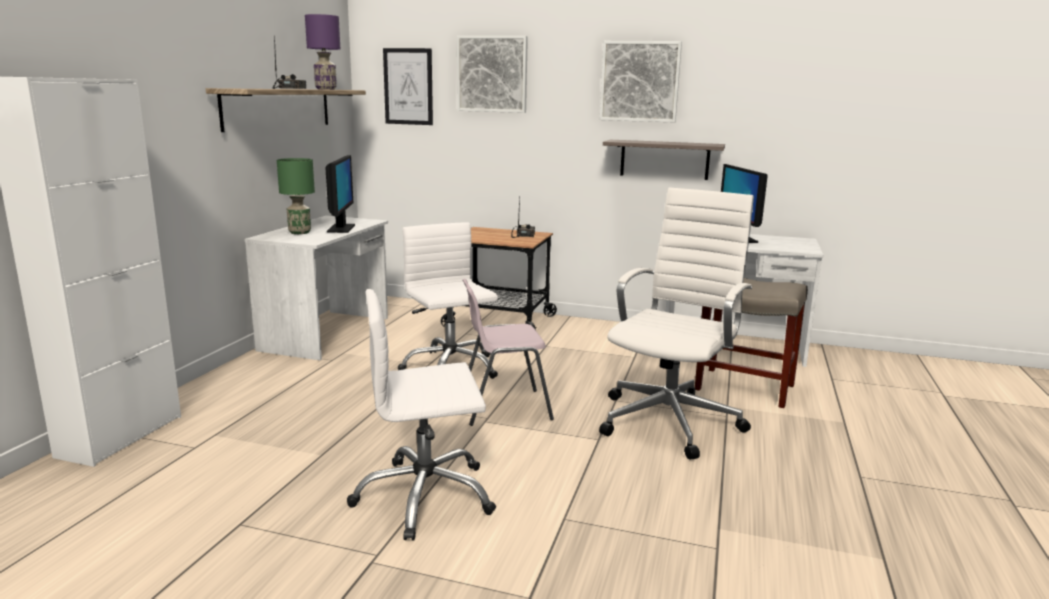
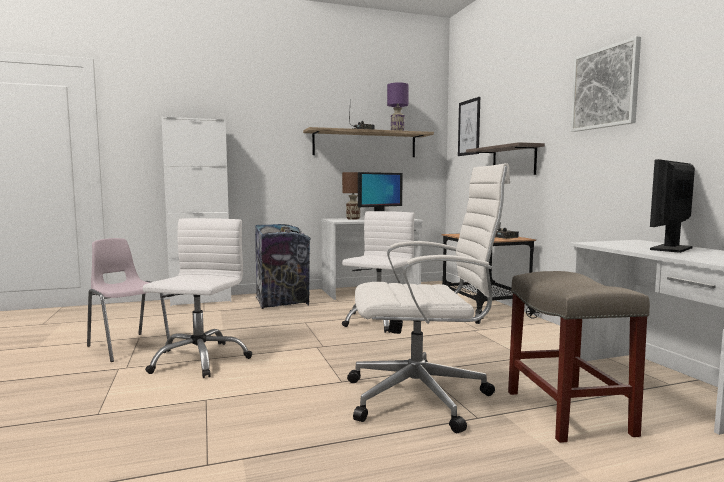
camera: 55 degrees right, 10 degrees down
green table lamp [277,158,315,234] -> brown table lamp [342,172,360,220]
white office chair [347,289,496,541] -> white office chair turned 60 degrees clockwise [143,218,252,378]
picture [457,36,528,113] -> none
pink chair [463,279,554,426] -> pink chair moved to [87,238,170,362]
shelf [603,140,725,180] -> shelf moved to [466,142,545,175]
none -> trash can [255,224,311,309]

